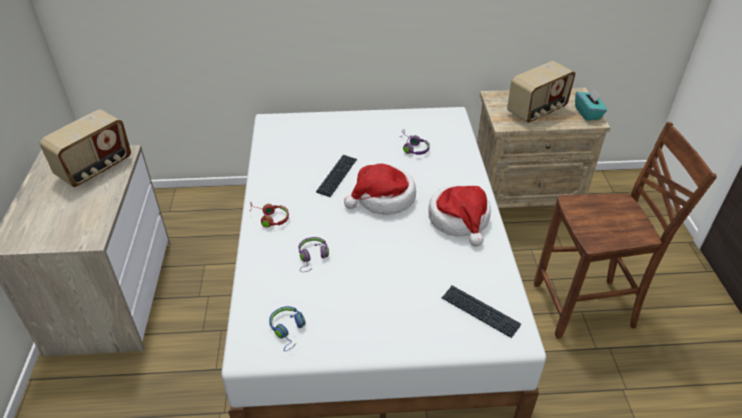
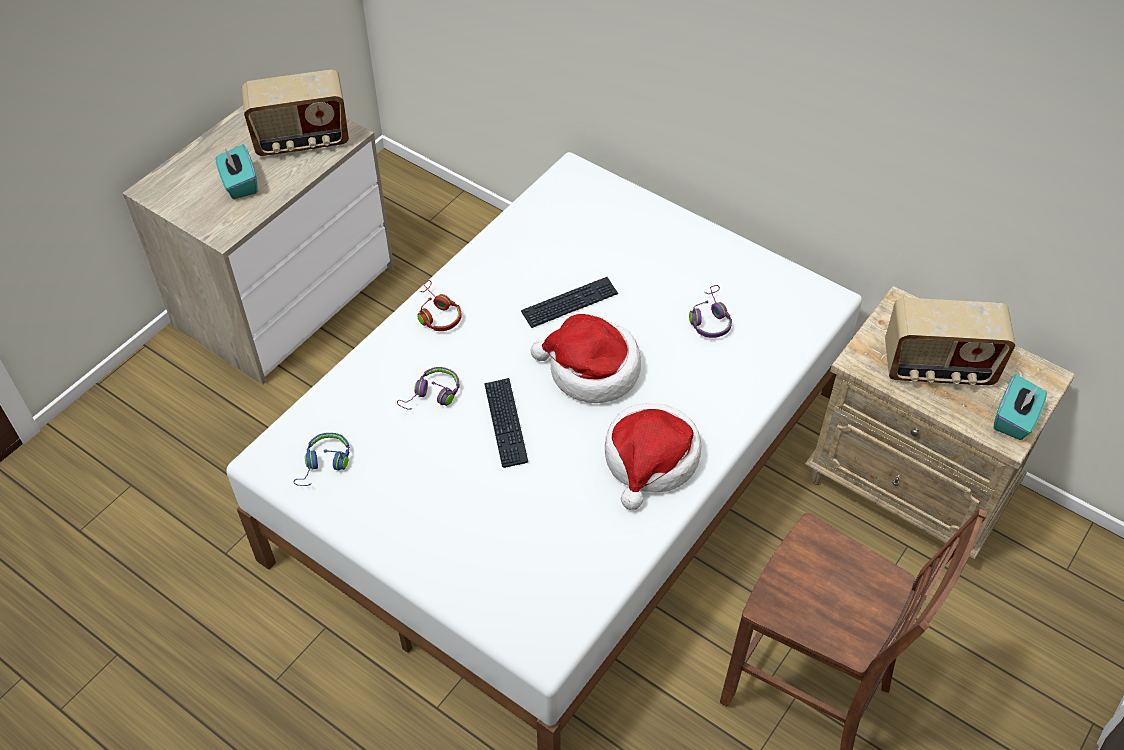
camera: 40 degrees right, 10 degrees up
keyboard [442,285,521,338] -> keyboard moved to [484,378,528,468]
none -> turquoise tissue box [215,144,258,199]

